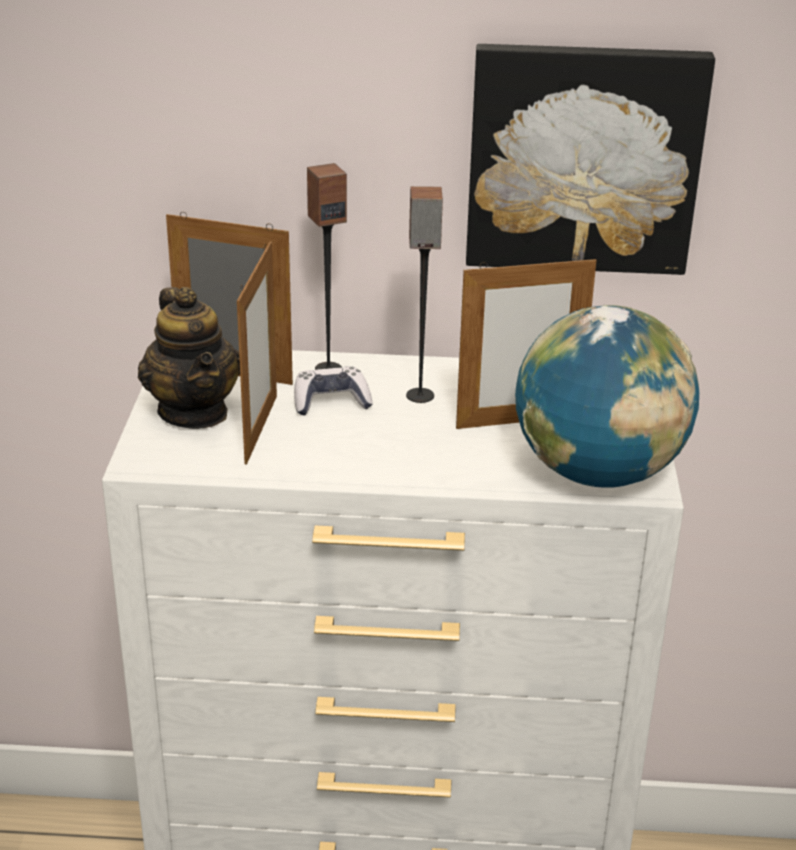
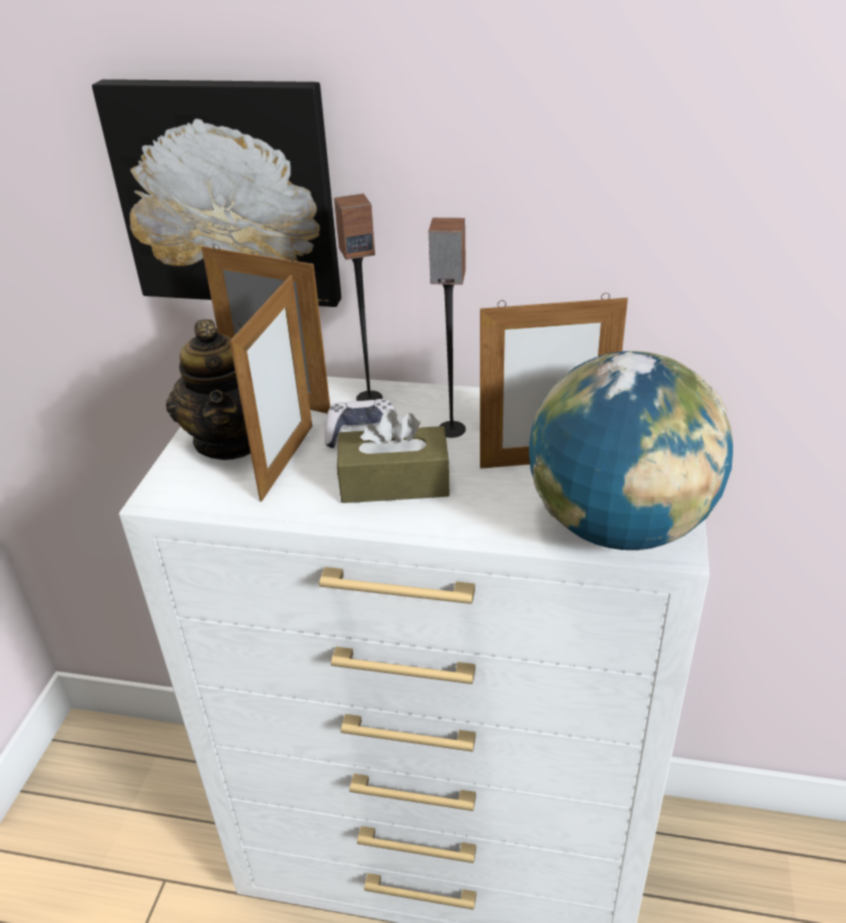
camera: 10 degrees right, 5 degrees up
picture [466,44,715,275] -> picture moved to [92,79,341,307]
none -> brown tissue box [337,409,450,503]

